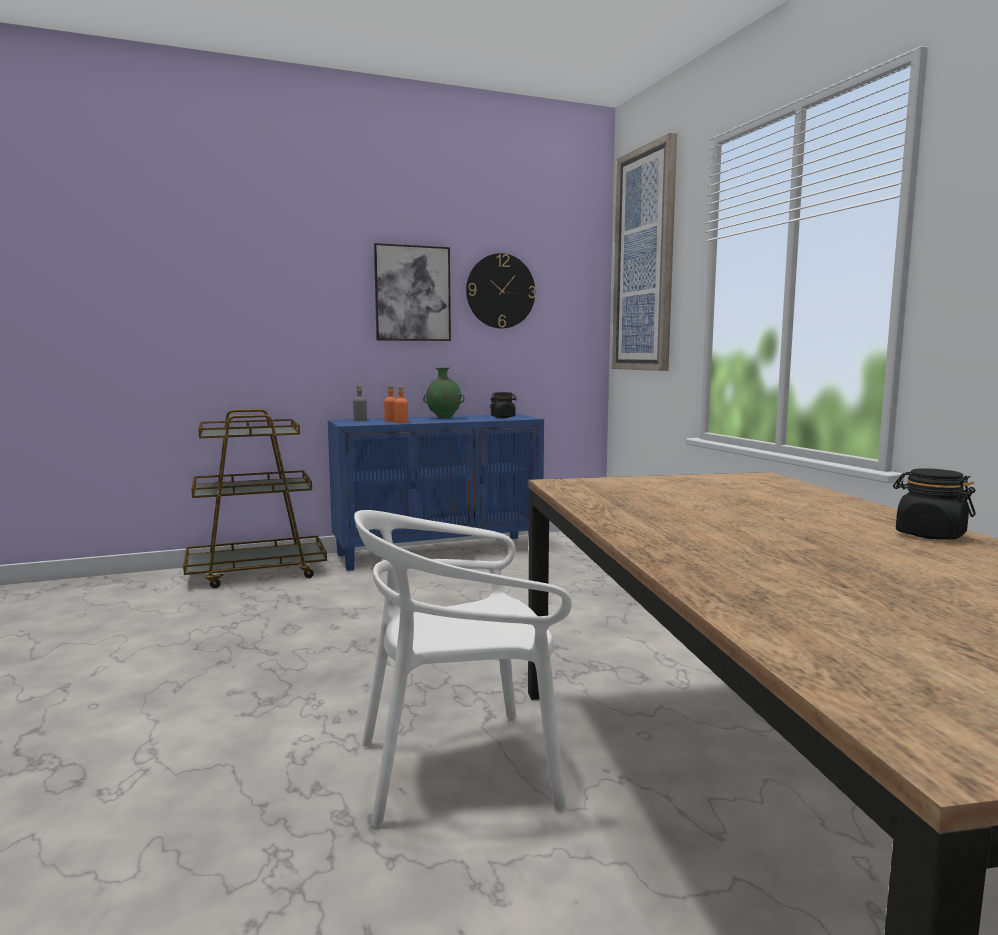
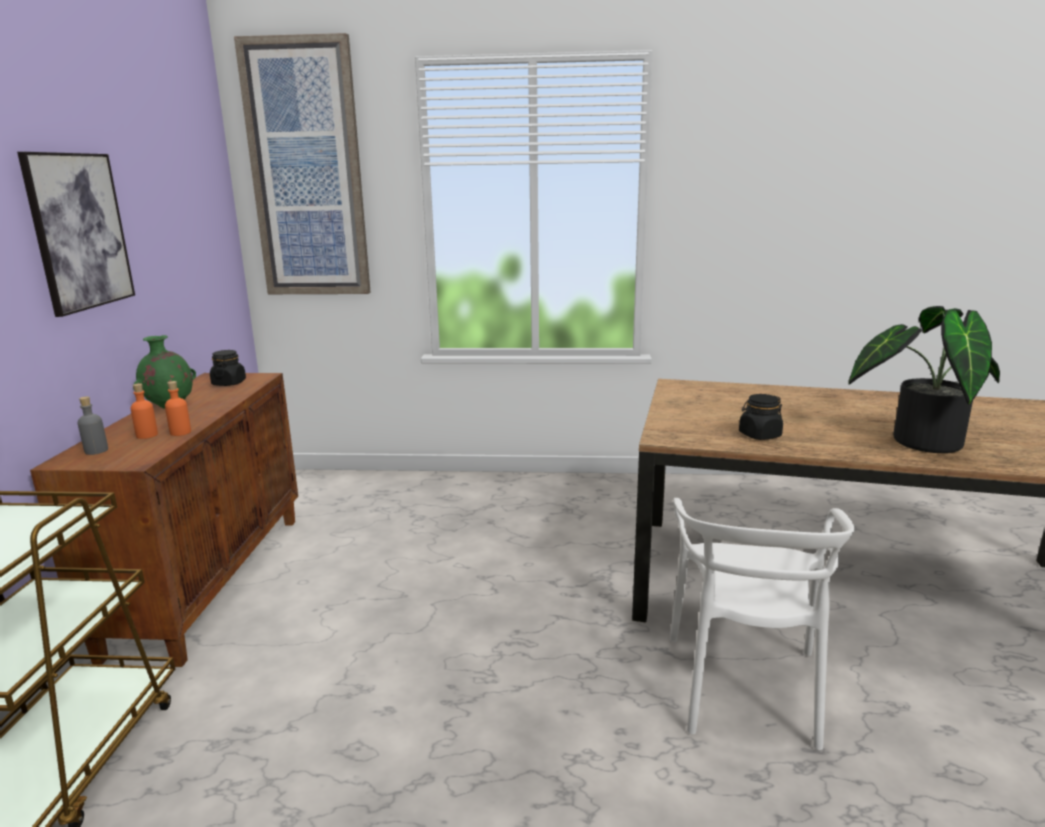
camera: 65 degrees left, 10 degrees up
blue cabinet [328,414,544,571] -> brown cabinet [30,373,298,667]
wall clock [466,253,536,328] -> none
black jar [893,468,976,540] -> black jar moved to [739,394,783,440]
none -> potted plant [848,306,1000,453]

